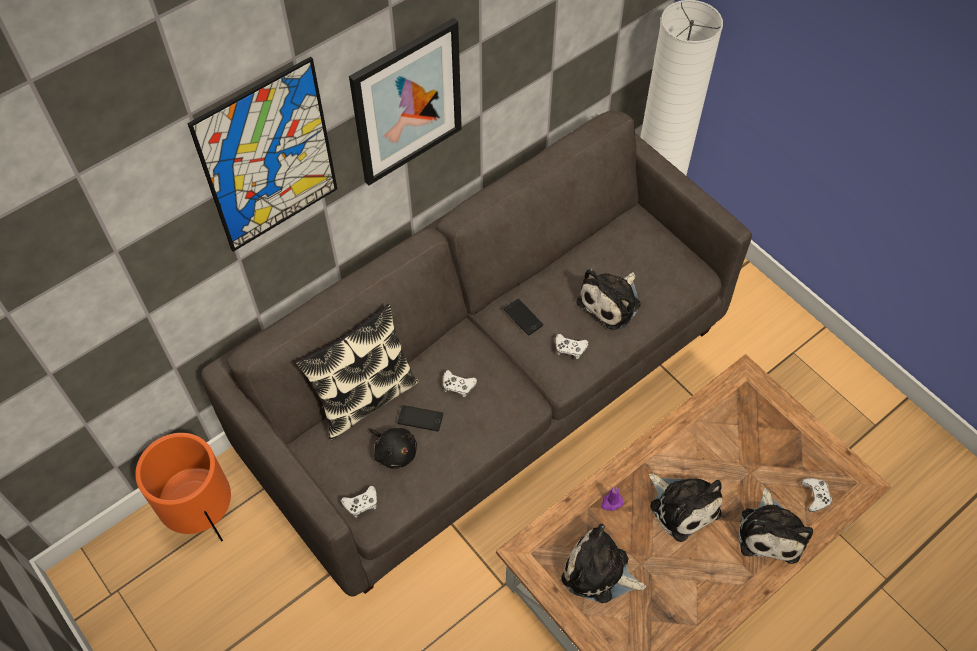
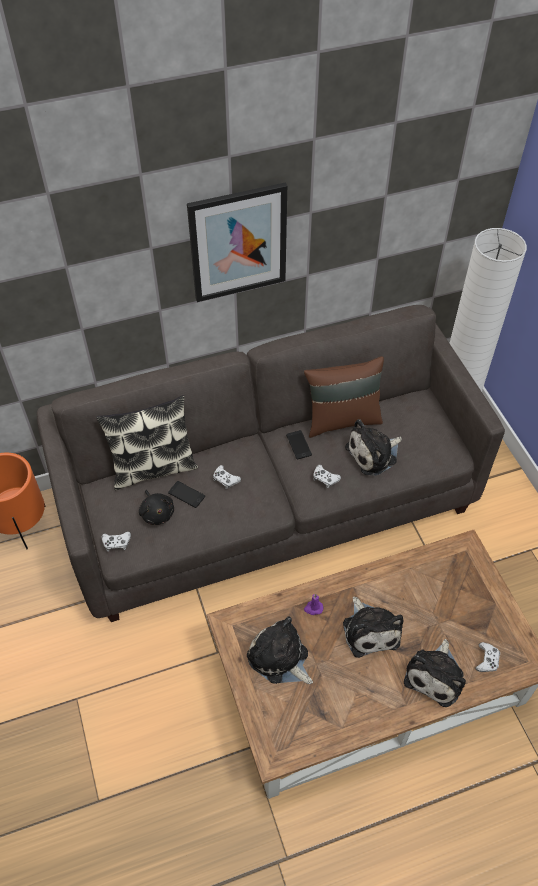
camera: 20 degrees right, 5 degrees down
picture [187,57,337,252] -> none
none -> brown pillow [304,356,384,438]

